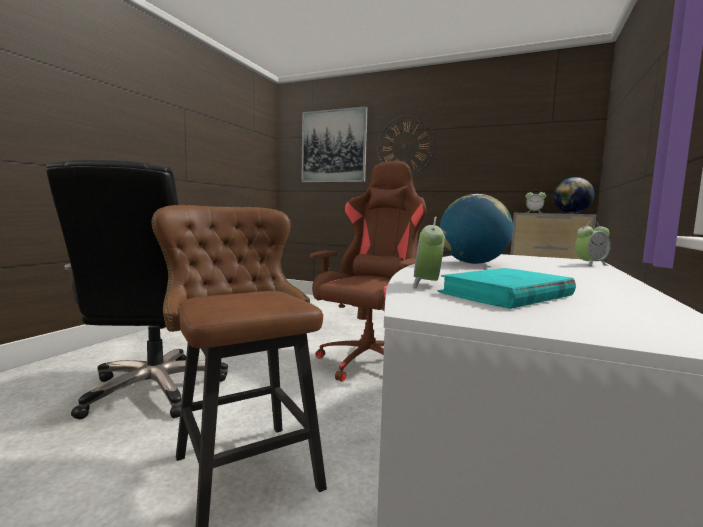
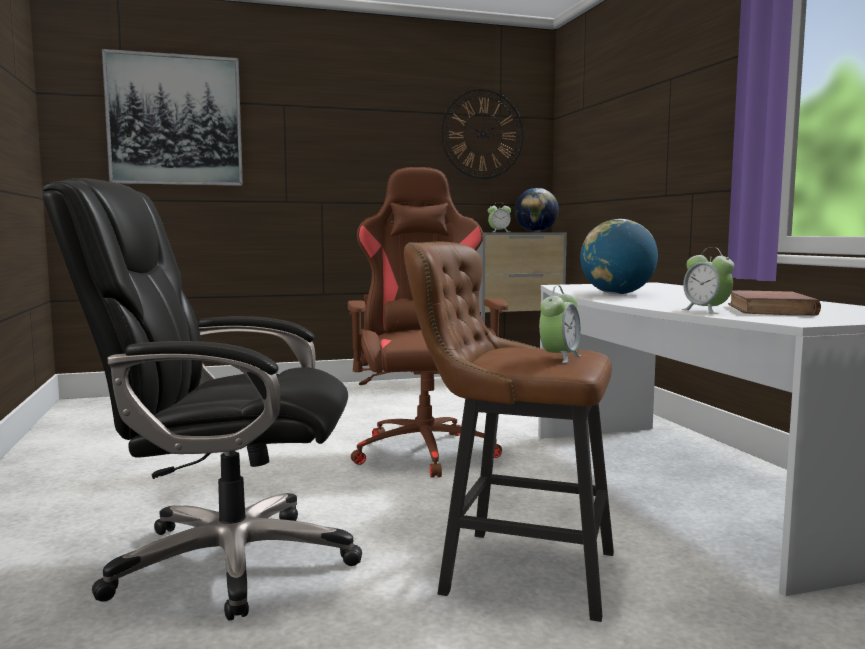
camera: 40 degrees left, 0 degrees up
black office chair [46,159,228,419] -> black office chair turned 135 degrees clockwise [42,178,362,621]
wall clock [377,116,435,176] -> wall clock moved to [441,89,524,179]
turquoise book [438,268,576,309] -> brown book [728,290,821,315]
alarm clock [575,221,611,266] -> alarm clock moved to [539,286,581,363]

